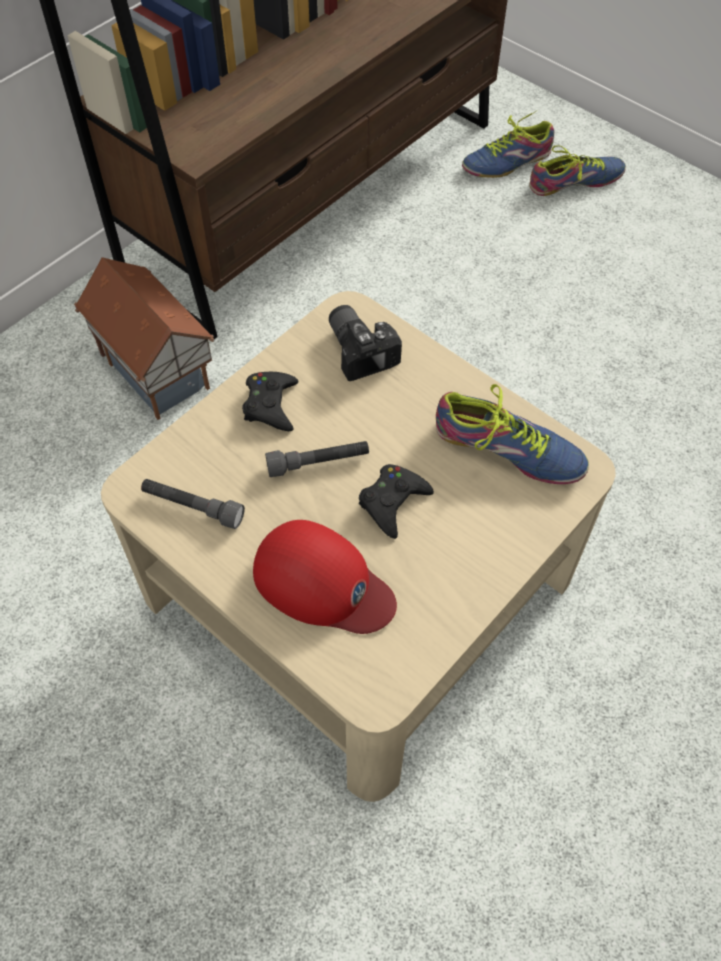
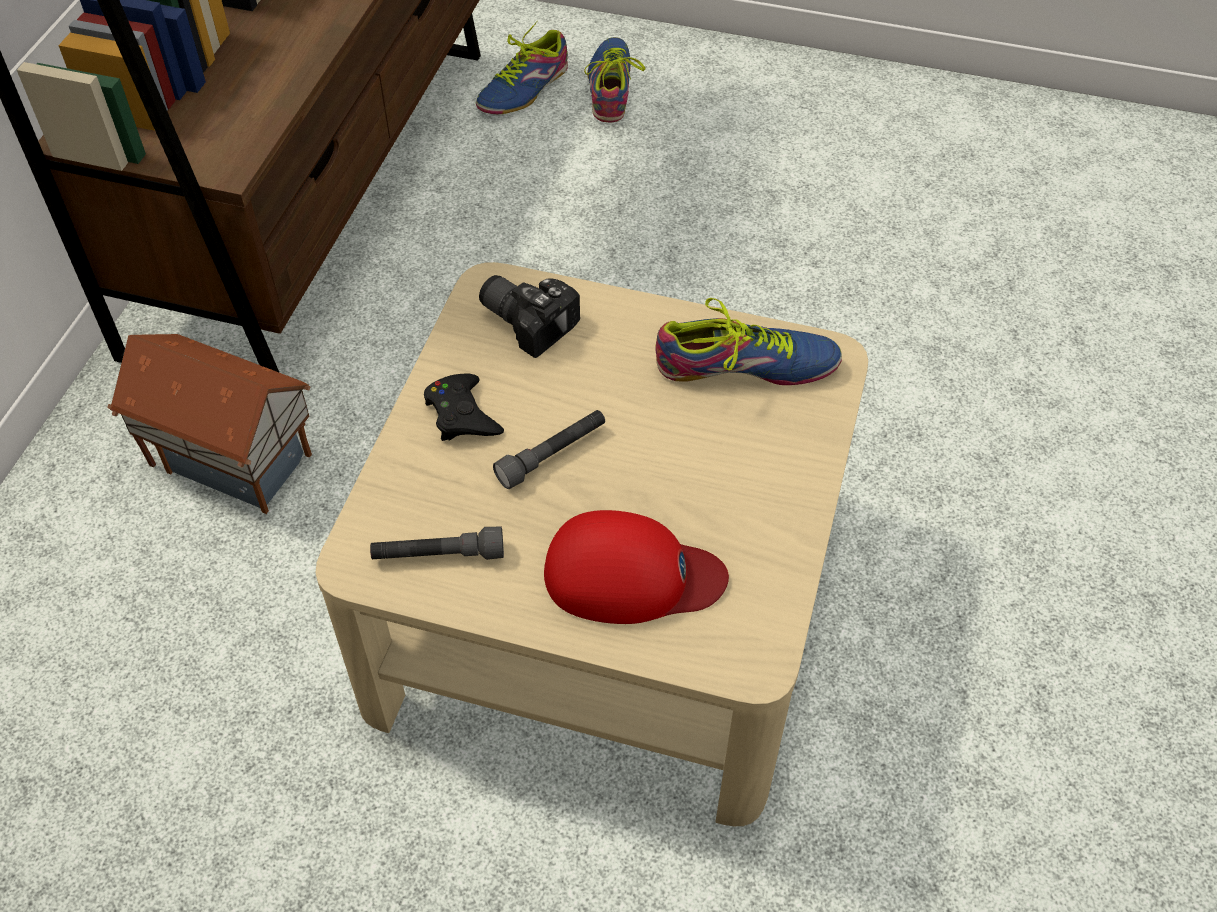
camera: 25 degrees left, 5 degrees down
black game controller [359,464,434,539] -> none
shoe [529,145,626,196] -> shoe turned 45 degrees counterclockwise [584,37,646,122]

